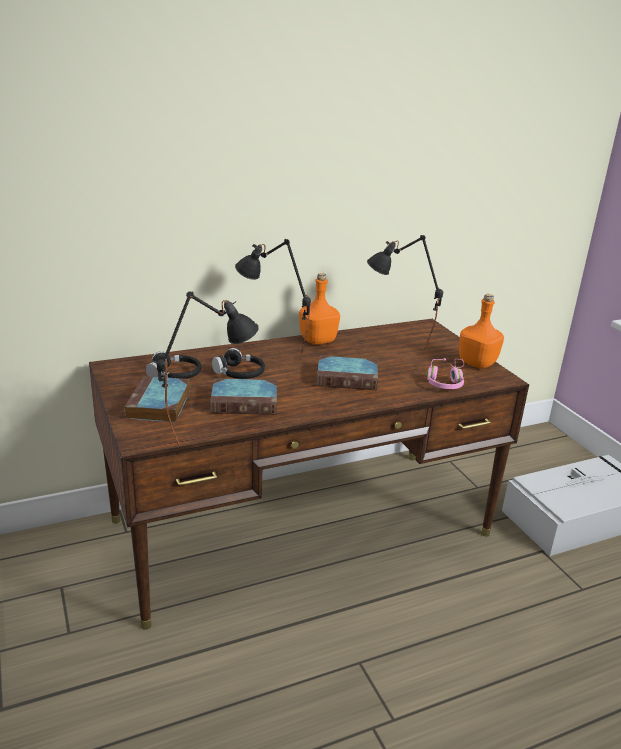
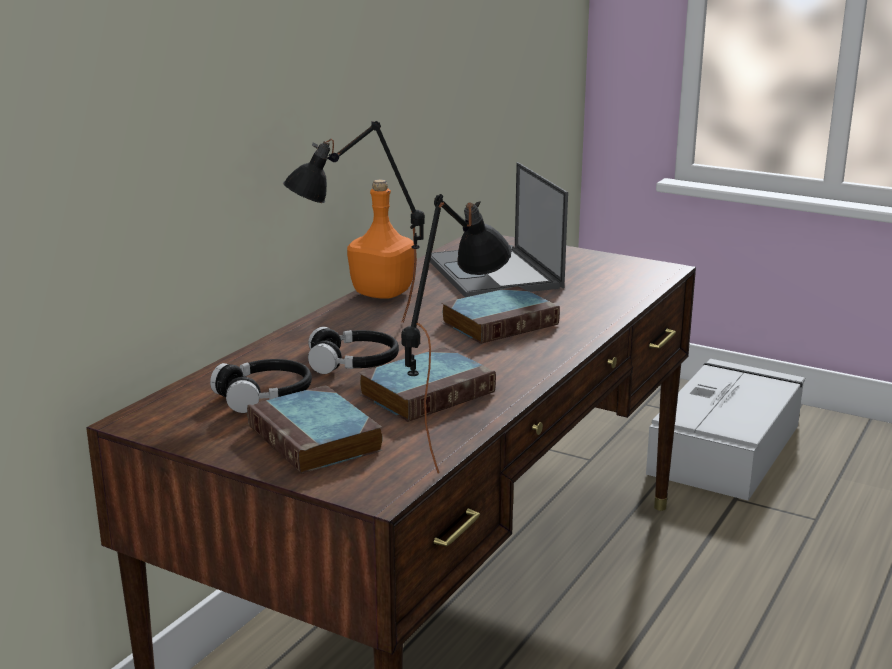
camera: 35 degrees left, 5 degrees down
black table lamp [367,235,443,350] -> laptop [430,162,568,298]
pink headphones [426,358,464,389] -> none
orange bottle [459,294,504,368] -> none

